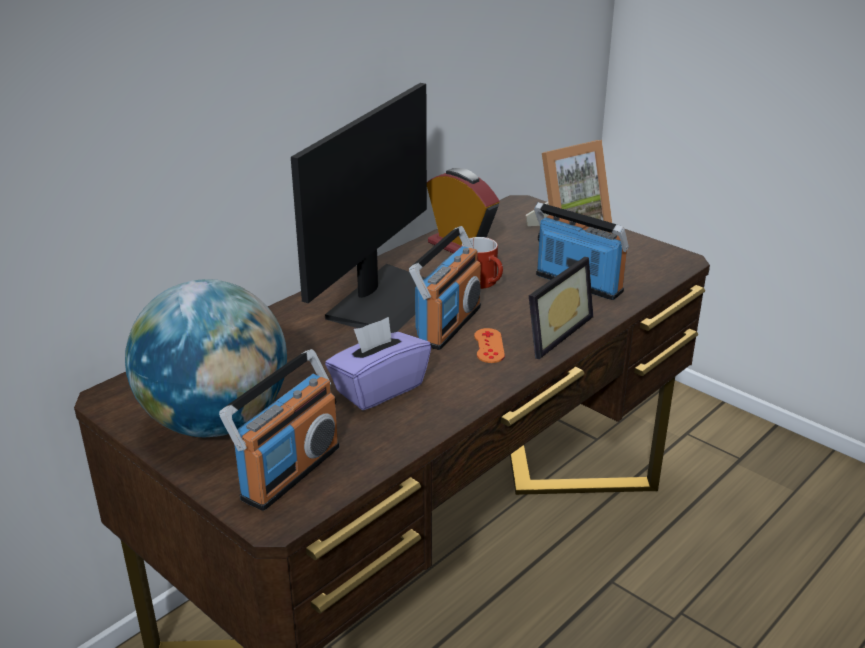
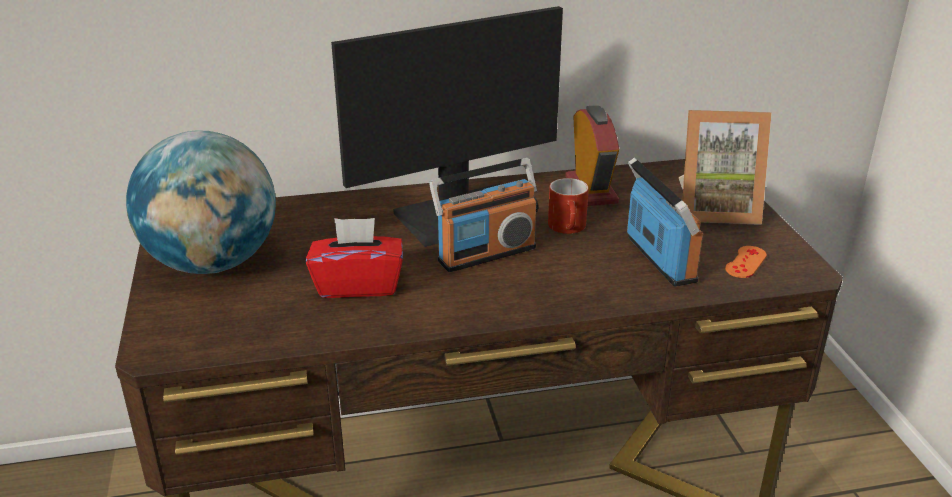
camera: 35 degrees right, 0 degrees up
radio [219,349,340,511] -> none
purple tissue box [325,317,431,410] -> red tissue box [306,218,403,298]
orange game controller [474,328,505,363] -> orange game controller moved to [725,246,767,278]
picture frame [529,257,593,359] -> none

